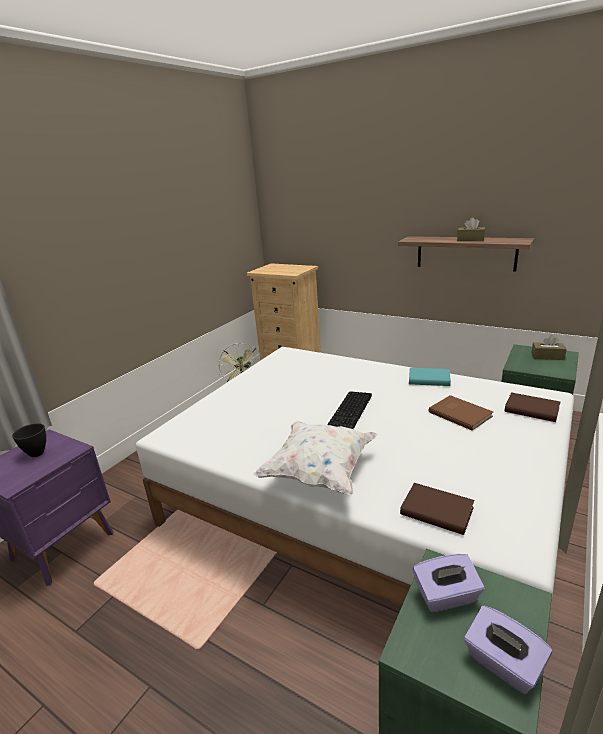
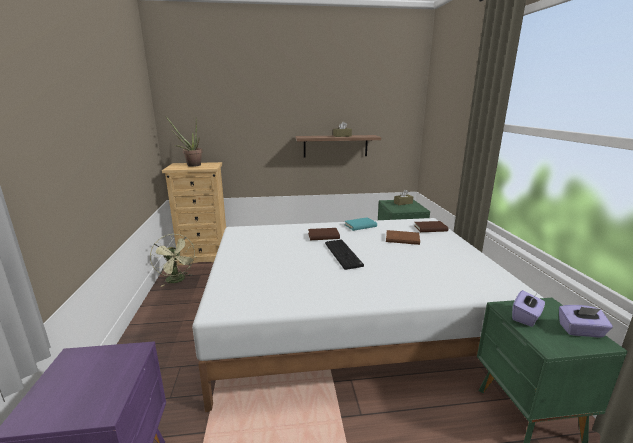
camera: 40 degrees left, 5 degrees down
black bowl [12,423,46,457] -> none
white pillow [253,421,378,495] -> none
brown book [400,483,474,535] -> brown book moved to [308,228,340,240]
none -> potted plant [165,116,202,167]

